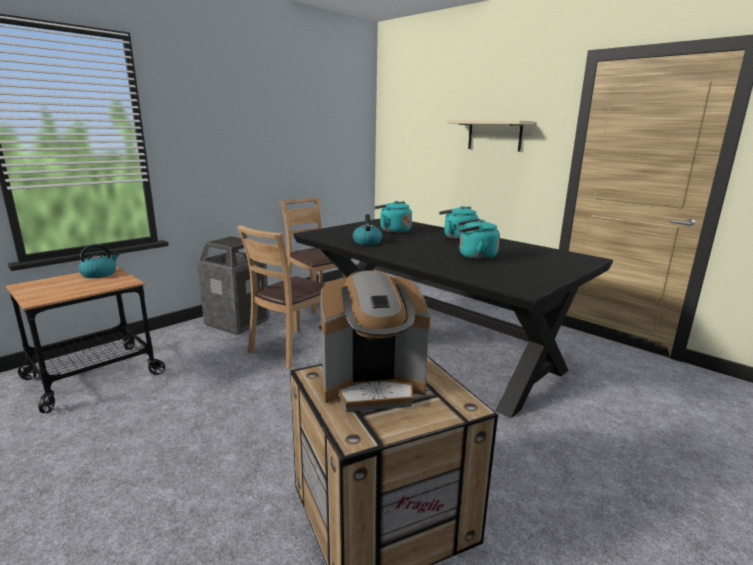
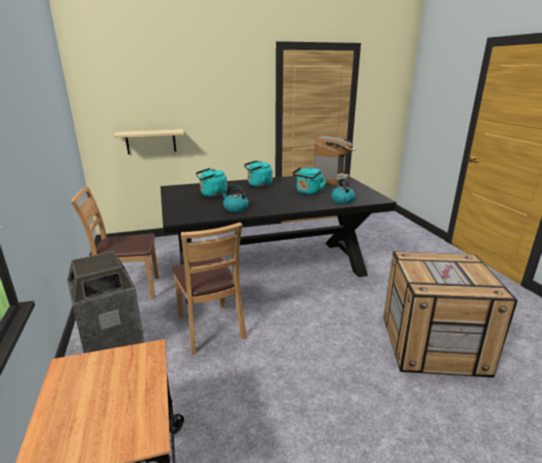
camera: 60 degrees left, 5 degrees up
kettle [78,244,119,278] -> kettle moved to [331,178,355,204]
coffee machine [320,270,431,412] -> coffee machine moved to [314,136,355,185]
beige shelf [447,120,534,152] -> beige shelf moved to [114,129,184,154]

